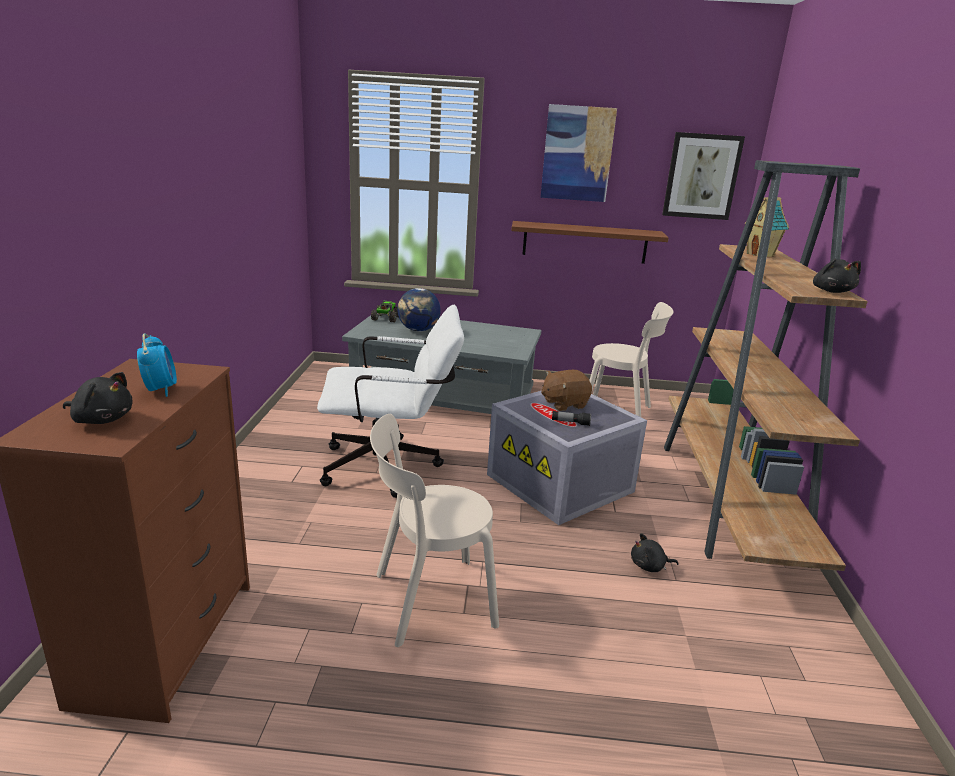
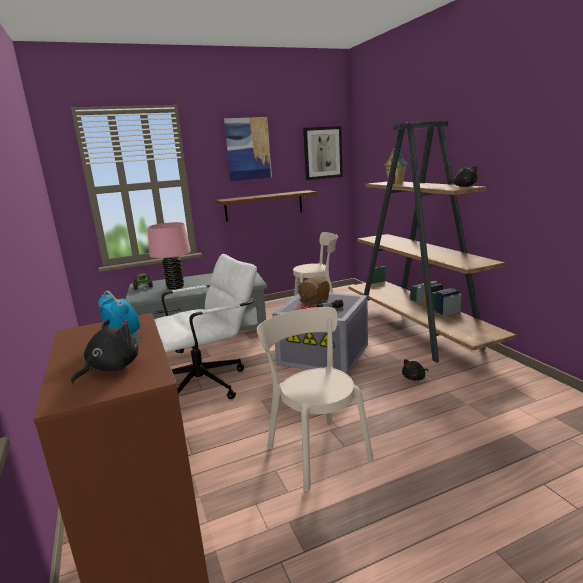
camera: 25 degrees left, 5 degrees down
black plush toy [63,372,133,424] -> black plush toy turned 45 degrees counterclockwise [71,319,138,384]
beige chair [370,414,499,647] -> beige chair turned 105 degrees clockwise [257,307,373,492]
globe [397,288,441,331] -> pink table lamp [148,222,191,290]

